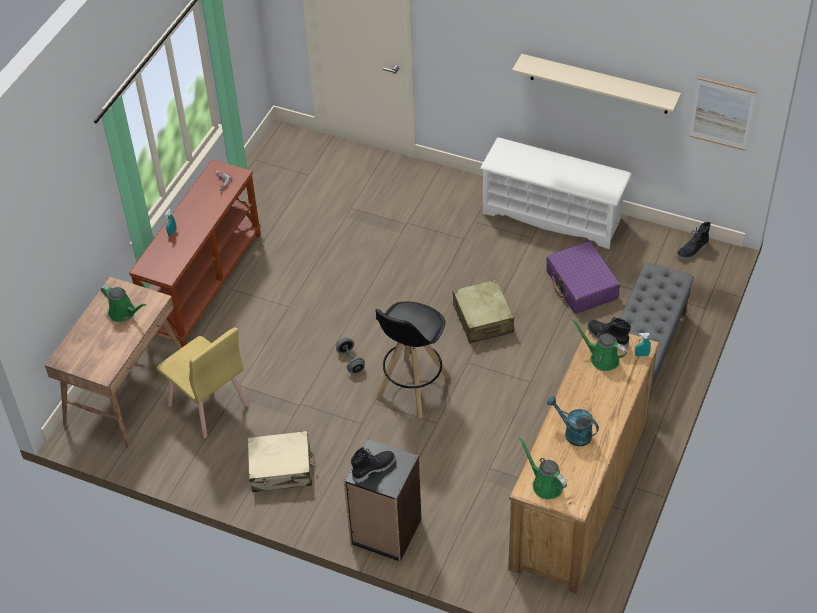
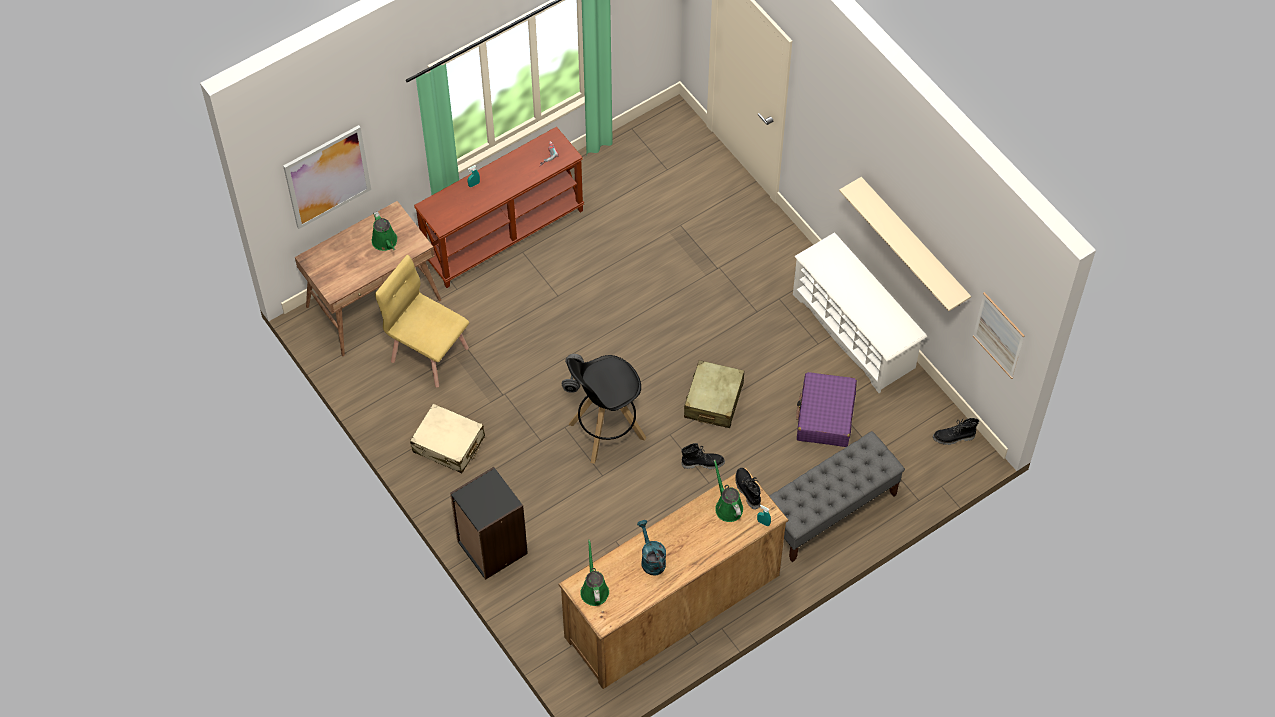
camera: 30 degrees right, 10 degrees up
yellow chair [156,327,248,438] -> yellow chair turned 135 degrees clockwise [375,255,469,387]
black boot [351,447,396,483] -> black boot moved to [682,443,725,469]
none -> picture [283,125,371,229]

